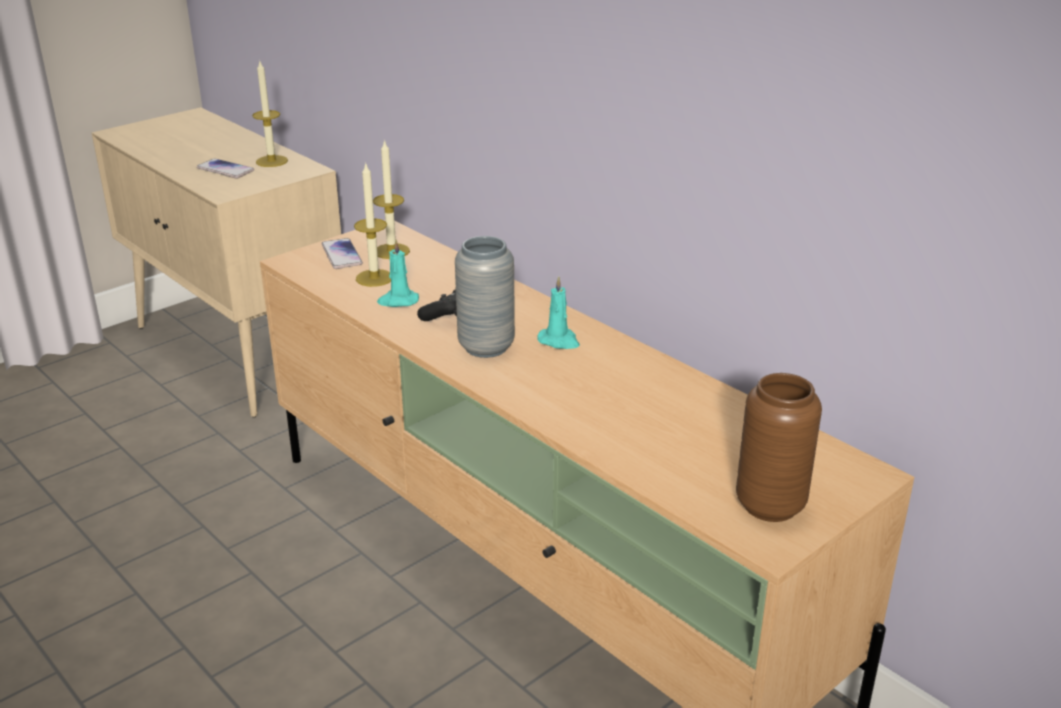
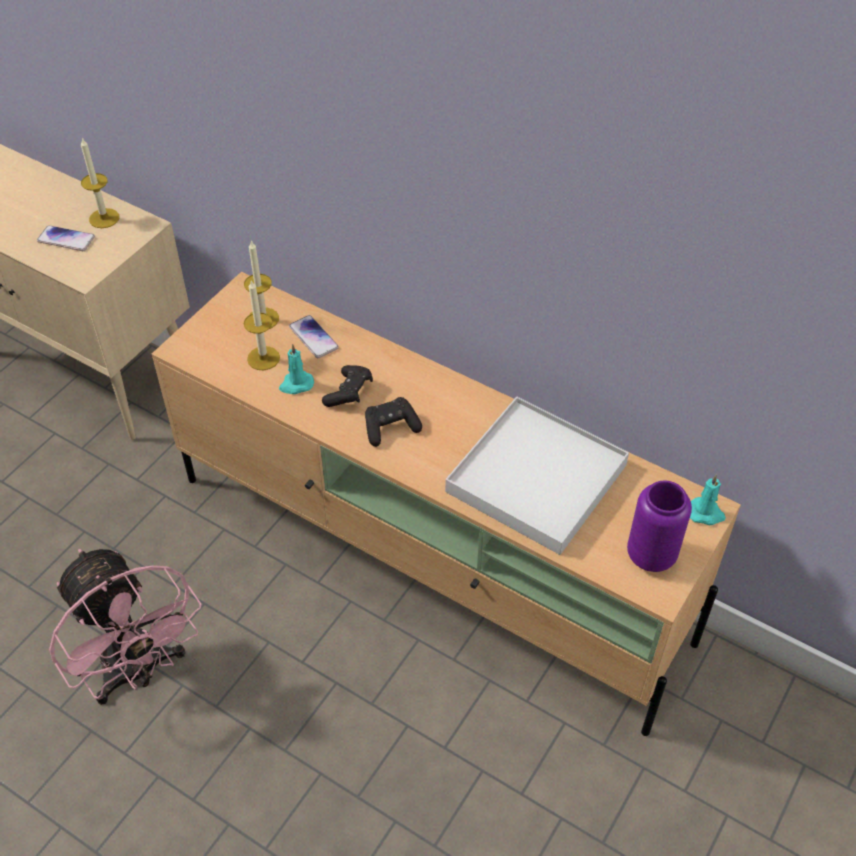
camera: 15 degrees left, 20 degrees up
phone [321,238,363,269] -> phone moved to [289,315,339,358]
grey vase [455,236,515,358] -> black game controller [365,397,422,447]
turquoise candle [537,276,580,349] -> turquoise candle moved to [690,474,726,525]
brown vase [736,373,822,522] -> purple vase [627,480,692,572]
none -> pink fan [49,549,202,705]
none -> white tray [445,397,629,555]

